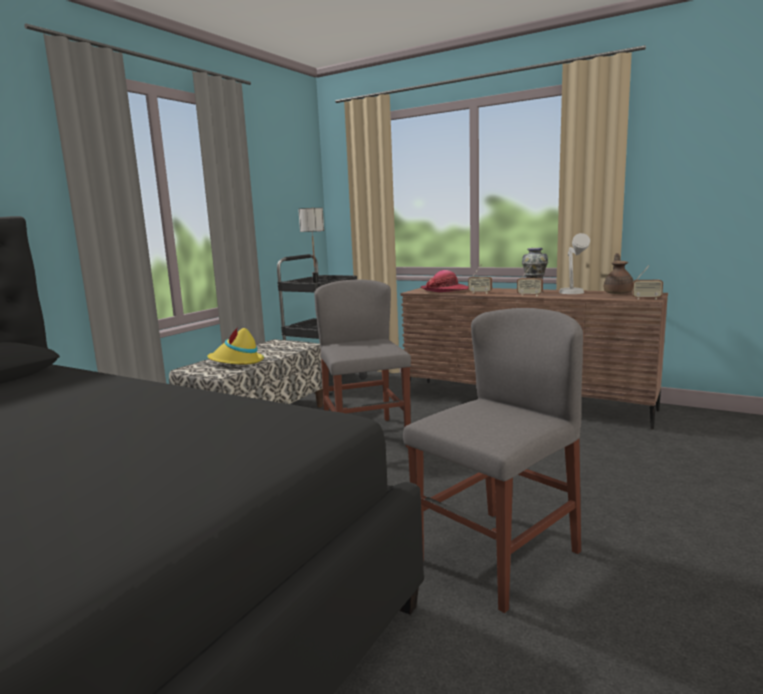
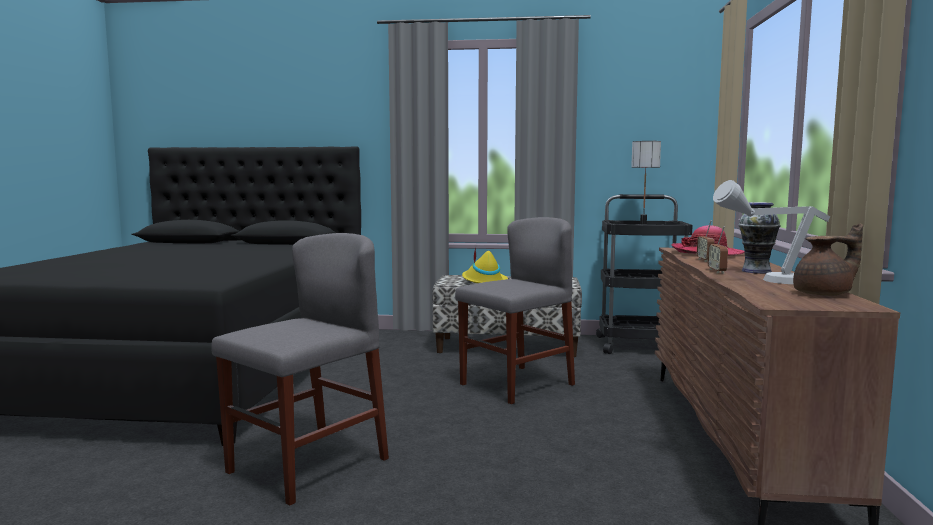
camera: 65 degrees right, 5 degrees down
grey chair [403,308,583,613] -> grey chair turned 75 degrees counterclockwise [211,233,389,505]
radio [632,266,663,299] -> none

